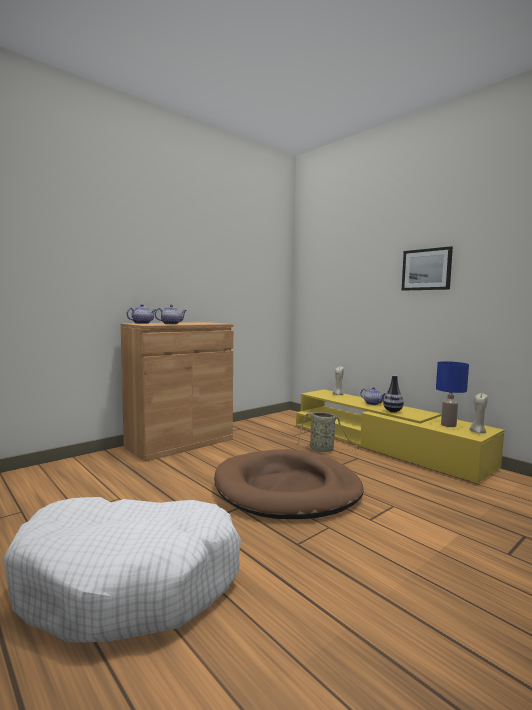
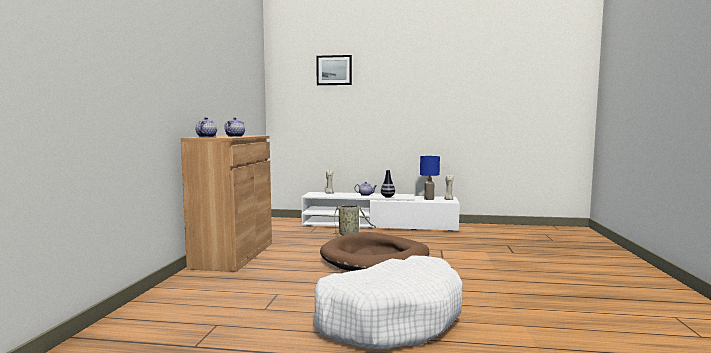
camera: 40 degrees left, 0 degrees up
yellow tv stand [296,389,504,483] -> white tv stand [301,192,460,231]
picture [402,246,453,291] -> picture moved to [316,55,352,85]

